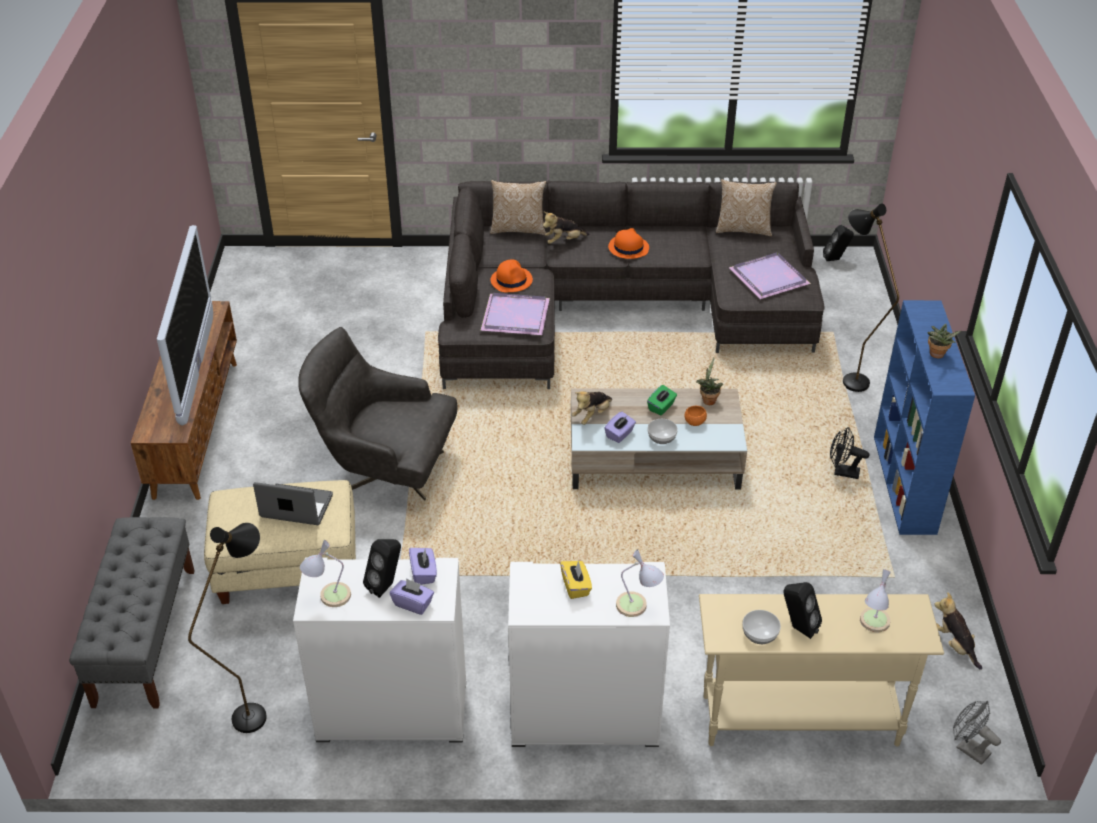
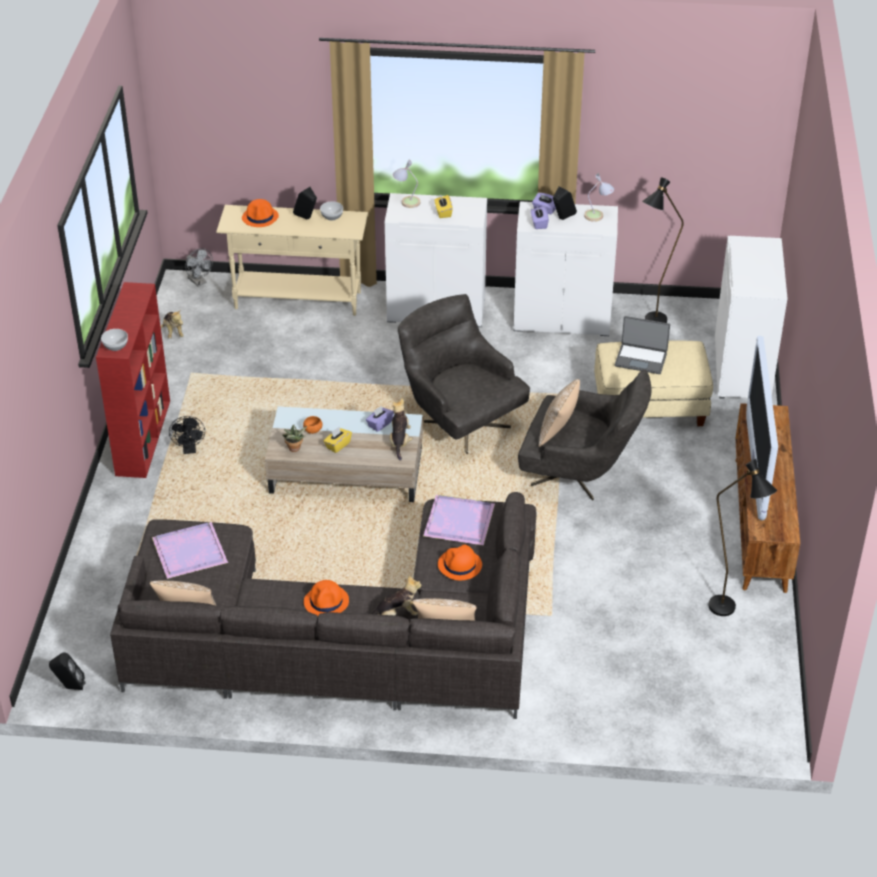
camera: 175 degrees left, 0 degrees up
grey bench [69,517,195,708] -> white cabinet [715,236,788,399]
plush toy [572,391,612,425] -> plush toy turned 45 degrees counterclockwise [389,398,413,461]
green tissue box [647,385,677,415] -> yellow tissue box [324,427,352,453]
bowl [648,419,678,444] -> bowl moved to [101,329,128,351]
black fan [830,427,869,479] -> black fan turned 60 degrees clockwise [169,416,205,454]
black floor lamp [843,203,899,392] -> black floor lamp moved to [708,459,777,616]
table lamp [860,569,891,632] -> orange hat [242,199,279,227]
blue bookcase [874,300,975,535] -> red bookcase [96,282,170,478]
potted plant [927,324,961,358] -> none
none -> grey armchair [398,294,530,454]
none -> pillow [538,379,580,447]

